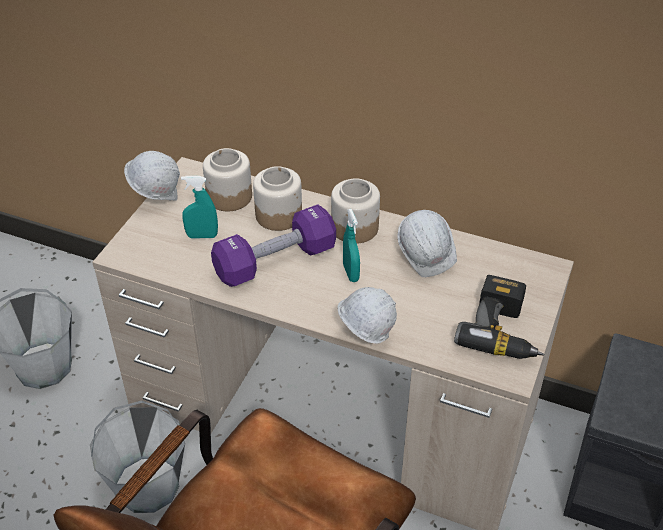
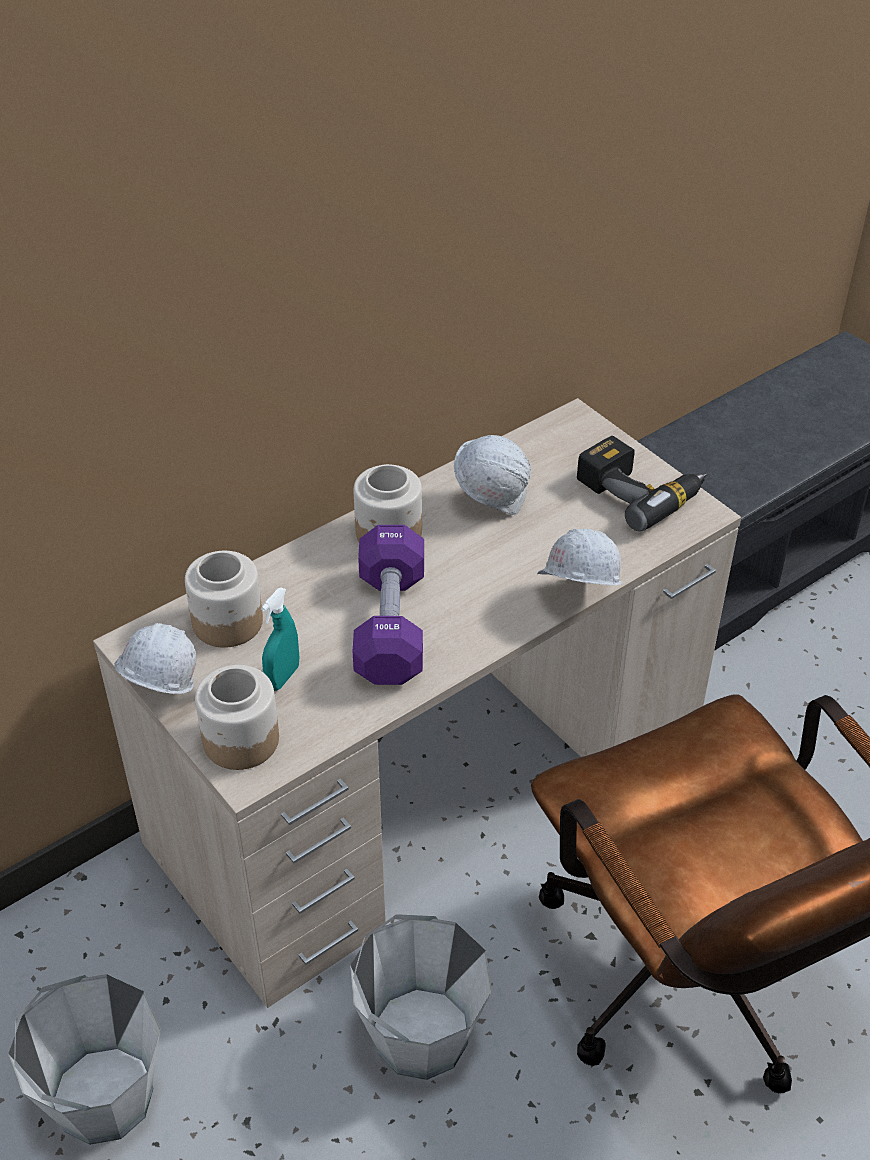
camera: 60 degrees left, 0 degrees up
jar [253,166,302,231] -> jar moved to [195,665,279,770]
turquoise spray bottle [343,209,360,282] -> none

